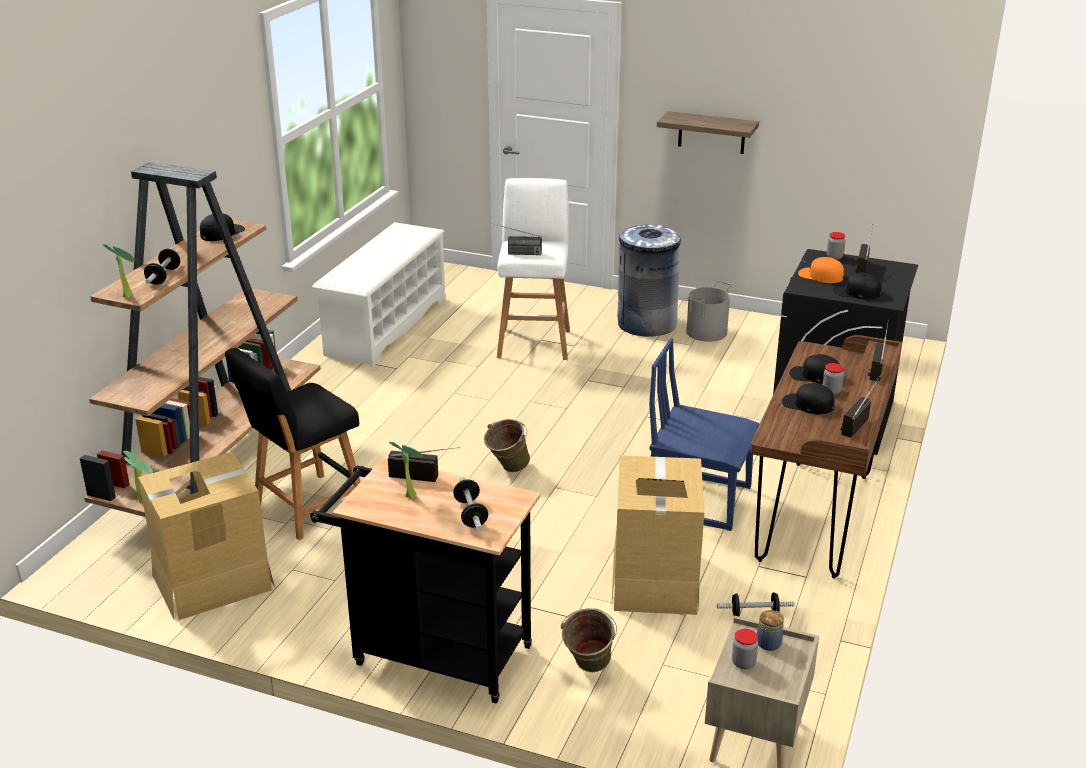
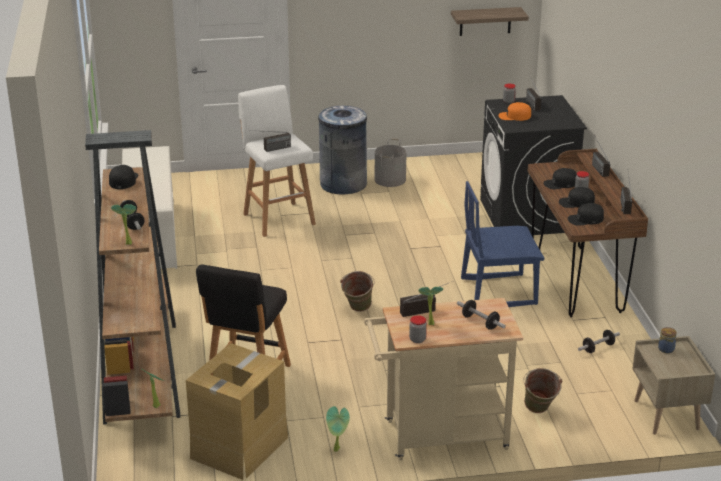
camera: 30 degrees left, 0 degrees up
black cart [310,458,540,703] -> beige cart [364,298,523,460]
cardboard box [611,455,704,615] -> none
shelf [657,111,759,154] -> shelf moved to [451,7,529,36]
jar [732,629,758,669] -> jar moved to [409,315,427,343]
black cap [833,273,881,300] -> black cap moved to [568,203,604,226]
none -> potted plant [326,406,350,452]

